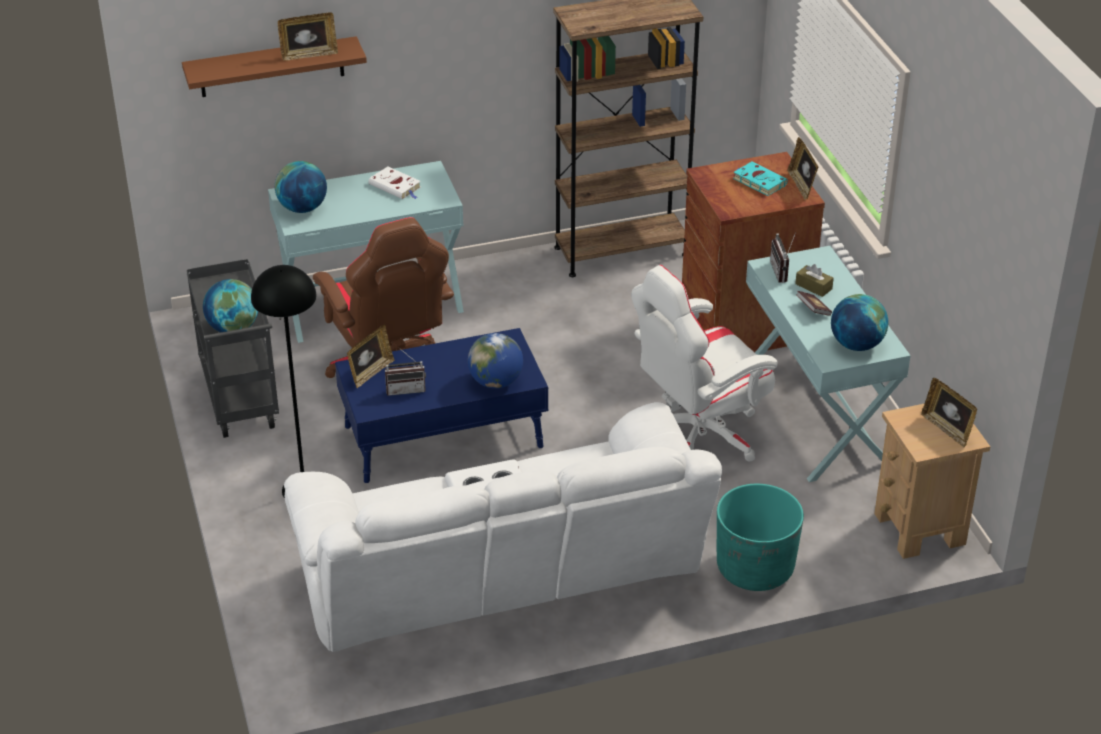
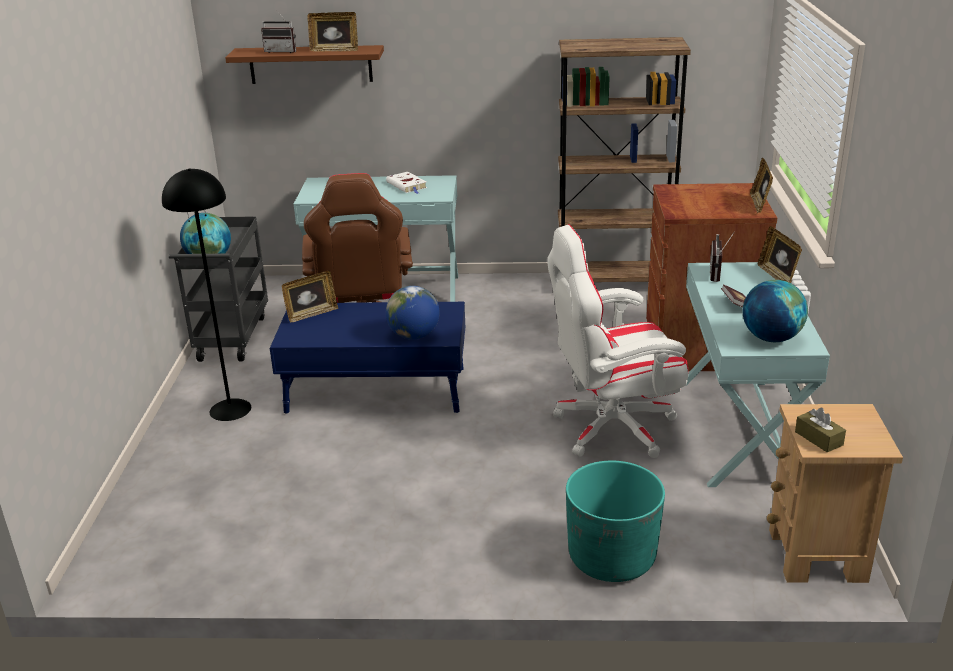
camera: 20 degrees right, 10 degrees down
globe [275,161,327,213] -> none
white sofa [284,402,722,652] -> none
radio [385,347,426,396] -> radio moved to [261,11,296,53]
turquoise book [733,161,788,196] -> none
brown tissue box [795,264,834,297] -> brown tissue box moved to [795,408,846,452]
picture frame [921,378,977,448] -> picture frame moved to [758,226,802,283]

